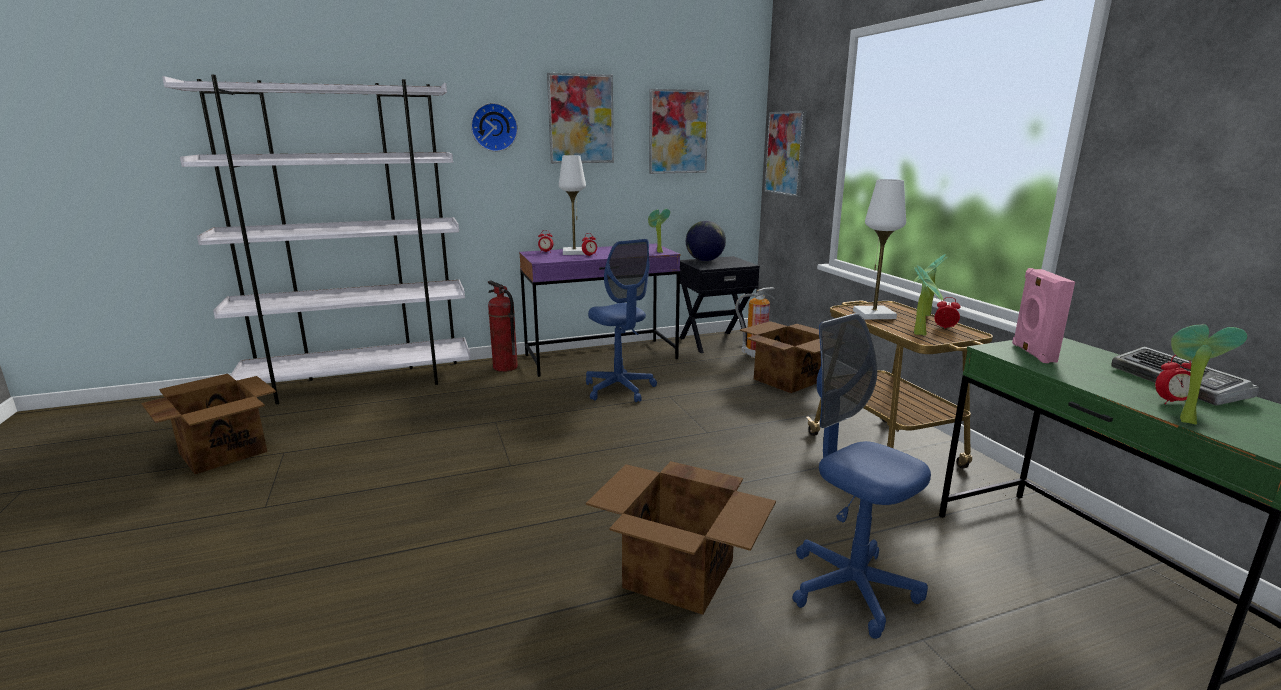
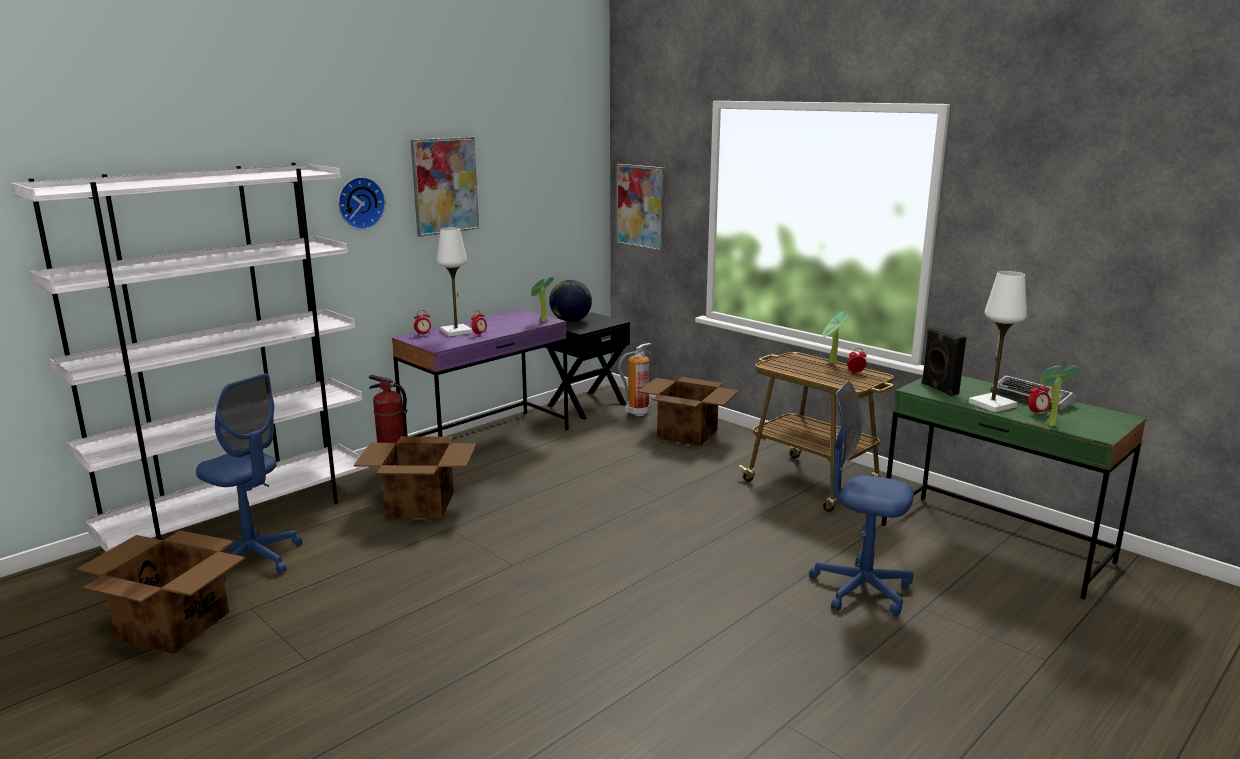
camera: 25 degrees left, 0 degrees up
blue office chair [586,239,657,402] -> blue office chair moved to [196,373,302,582]
cardboard box [586,461,776,615] -> cardboard box moved to [354,436,477,518]
picture [649,89,709,174] -> none
white table lamp [853,179,906,320] -> white table lamp moved to [969,271,1027,412]
potted plant [914,265,943,336] -> none
pink speaker [1012,268,1075,363] -> black speaker [922,326,966,396]

